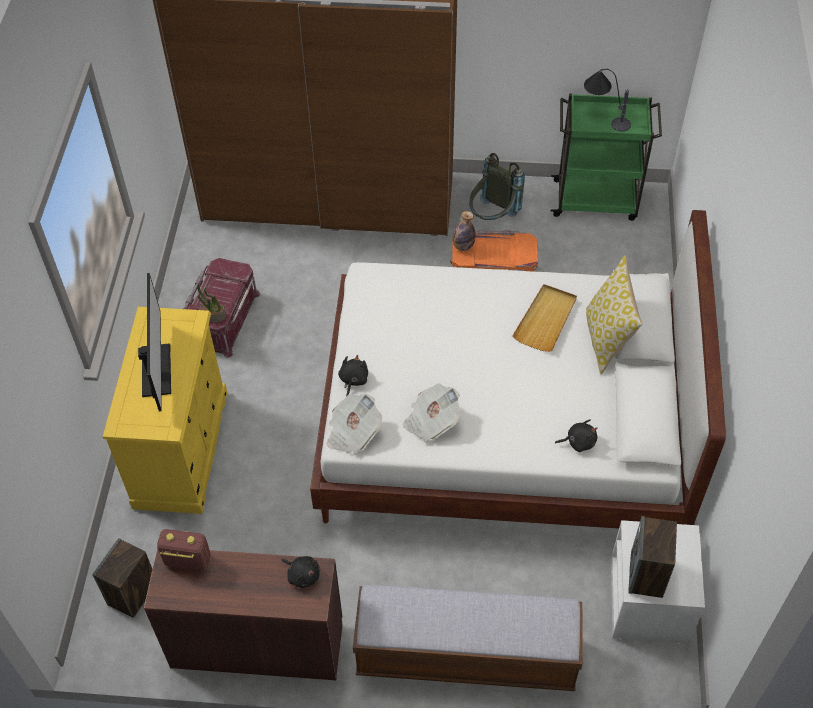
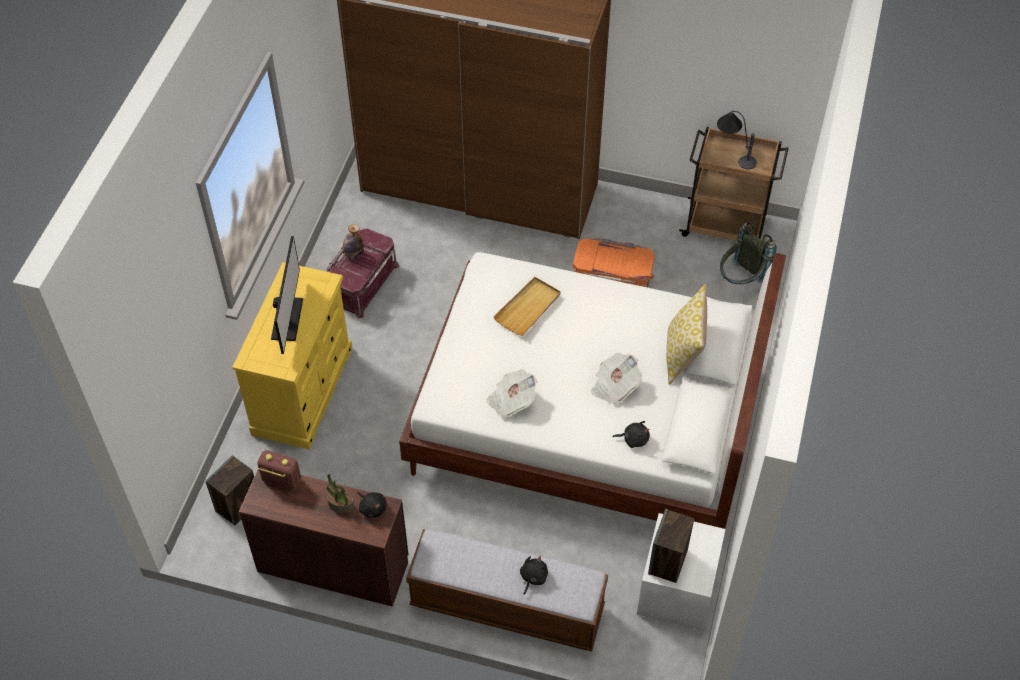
camera: 10 degrees right, 0 degrees up
potted plant [197,285,226,323] -> potted plant moved to [327,474,354,513]
newspaper [327,394,382,455] -> newspaper moved to [591,353,642,405]
black plush toy [338,355,368,397] -> black plush toy moved to [520,556,548,595]
bottle [452,211,475,251] -> bottle moved to [343,224,364,260]
grey backpack [469,153,525,220] -> grey backpack moved to [720,222,777,284]
beige tray [512,284,577,352] -> beige tray moved to [493,277,561,336]
green cart [551,93,662,221] -> brown cart [679,127,789,241]

